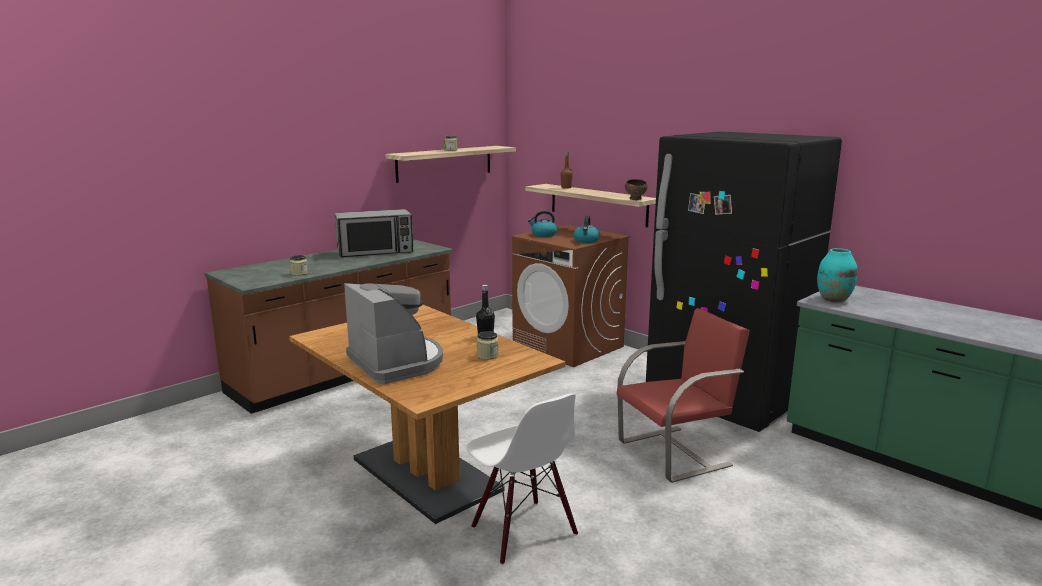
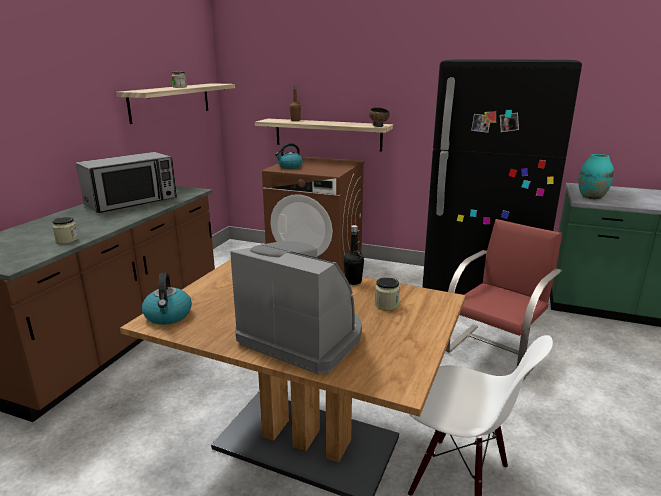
camera: 25 degrees left, 5 degrees up
kettle [574,216,600,243] -> kettle moved to [142,272,192,325]

